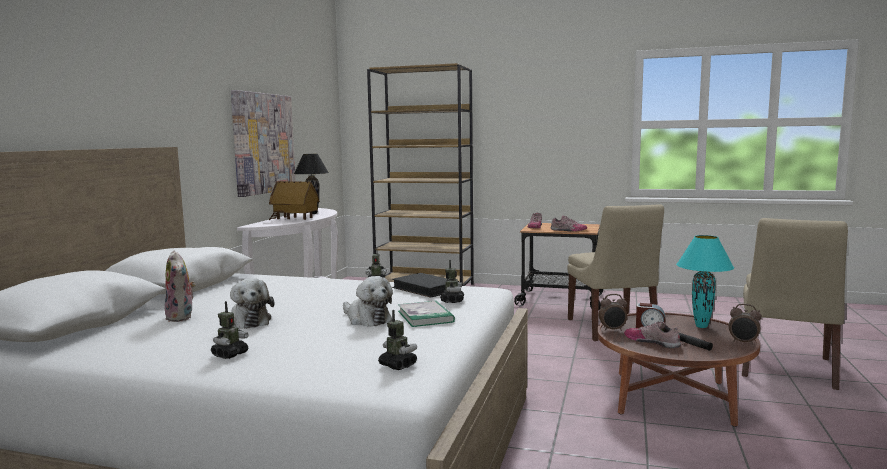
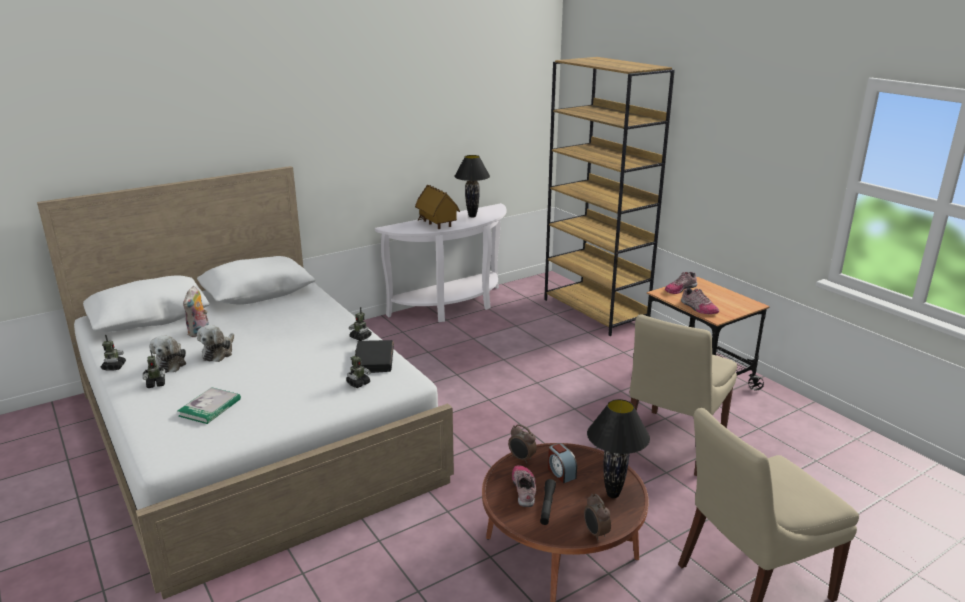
camera: 40 degrees right, 15 degrees up
picture [231,90,296,197] -> none
plush toy [343,276,393,327] -> plush toy moved to [149,335,186,373]
toy robot [378,310,417,370] -> toy robot moved to [101,335,126,371]
book [398,301,455,327] -> book moved to [178,387,241,424]
turquoise table lamp [676,235,734,328] -> black table lamp [587,399,650,498]

